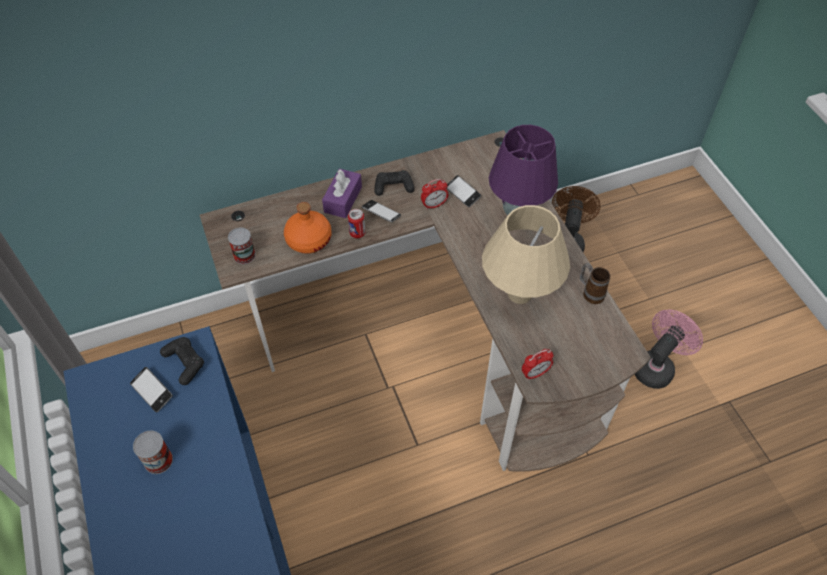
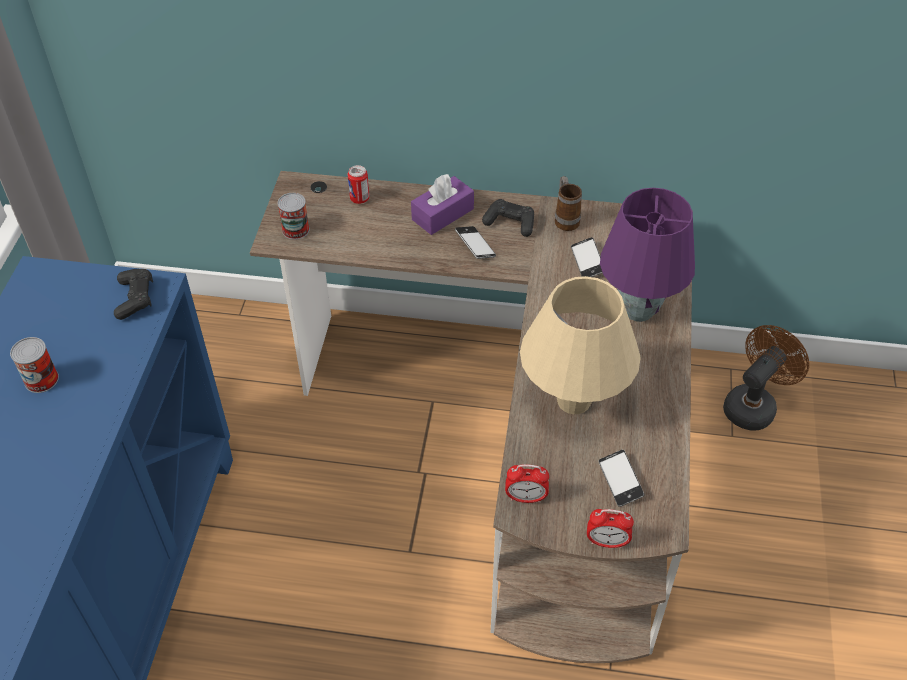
camera: 30 degrees right, 5 degrees down
phone [130,367,173,413] -> phone moved to [598,450,645,507]
orange bottle [284,202,331,254] -> none
can [348,209,365,238] -> can moved to [348,165,370,204]
alarm clock [421,179,448,210] -> alarm clock moved to [587,509,634,548]
mug [580,263,610,304] -> mug moved to [555,176,582,231]
pink fan [634,309,703,389] -> none

